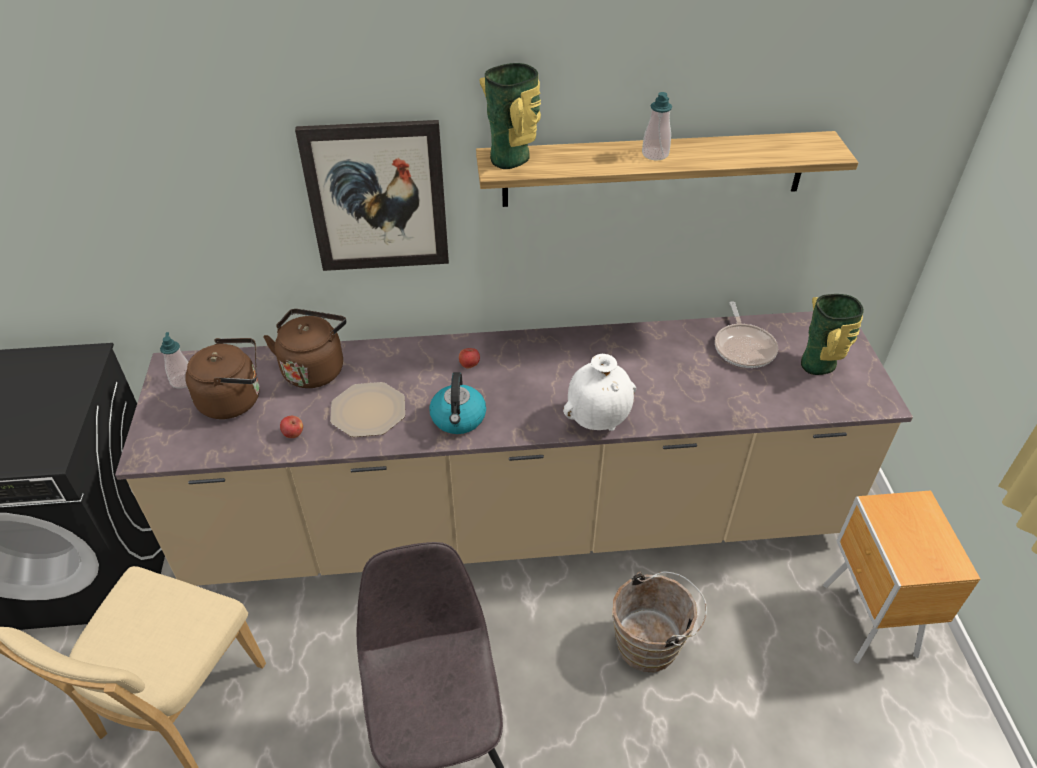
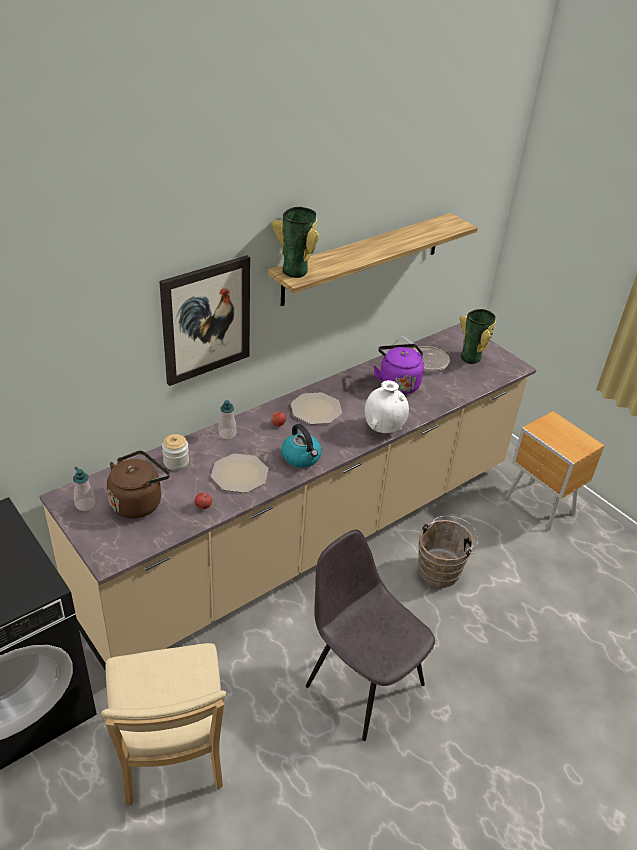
camera: 35 degrees left, 5 degrees down
brown kettle [263,309,346,388] -> jar [162,434,189,470]
soap dispenser [642,92,672,160] -> soap dispenser moved to [219,400,236,439]
none -> plate [291,393,342,424]
none -> purple kettle [373,344,424,394]

